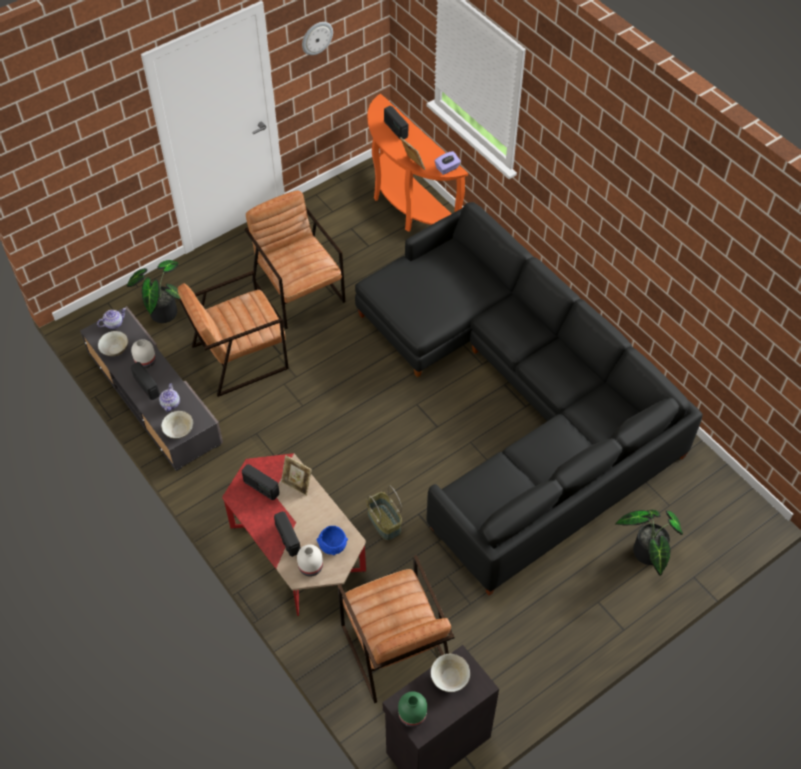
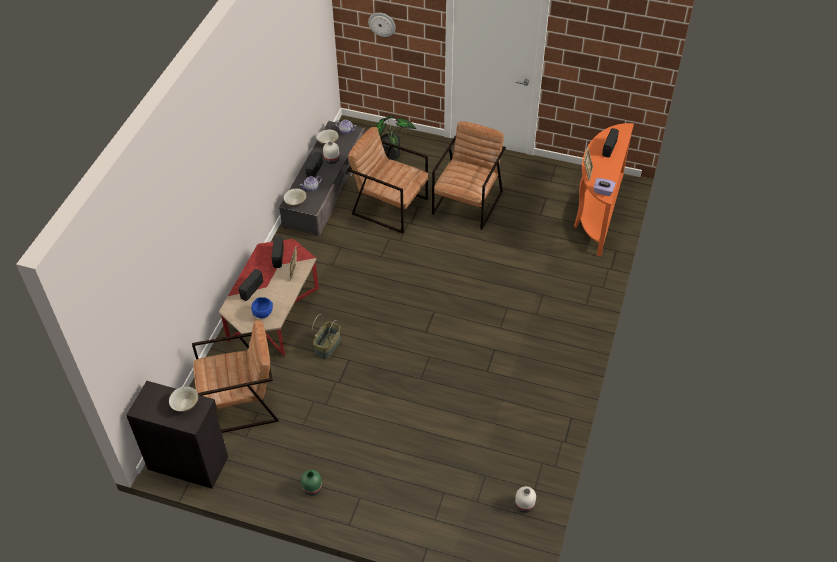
camera: 55 degrees right, 5 degrees down
white vase [297,545,323,577] -> white vase moved to [515,486,536,513]
wall clock [302,22,333,55] -> wall clock moved to [368,13,396,37]
brown armchair [338,555,455,703] -> brown armchair turned 135 degrees counterclockwise [192,321,279,433]
black sofa [355,202,703,596] -> none
green vase [398,691,427,727] -> green vase moved to [301,470,322,496]
potted plant [615,510,683,576] -> none

